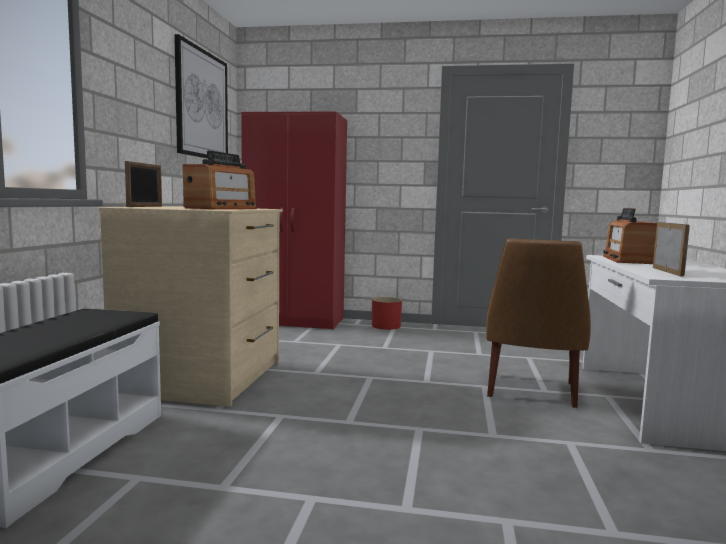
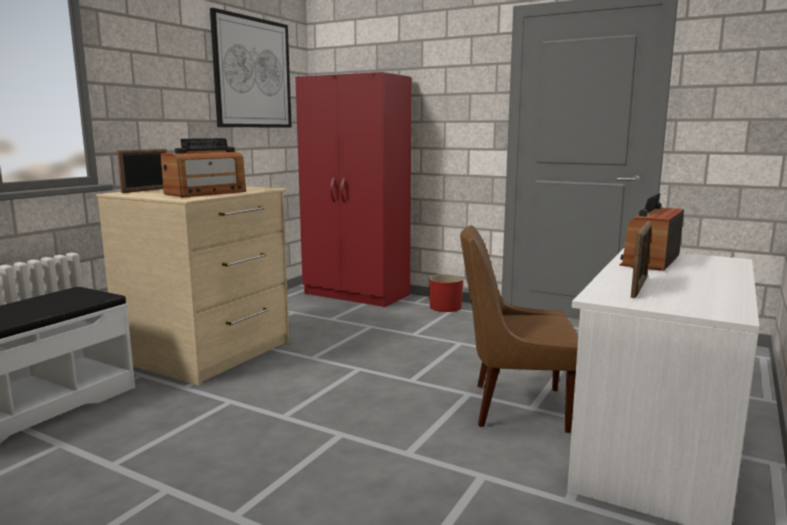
camera: 20 degrees right, 5 degrees up
brown chair [486,238,591,408] -> brown chair turned 60 degrees clockwise [460,225,578,433]

